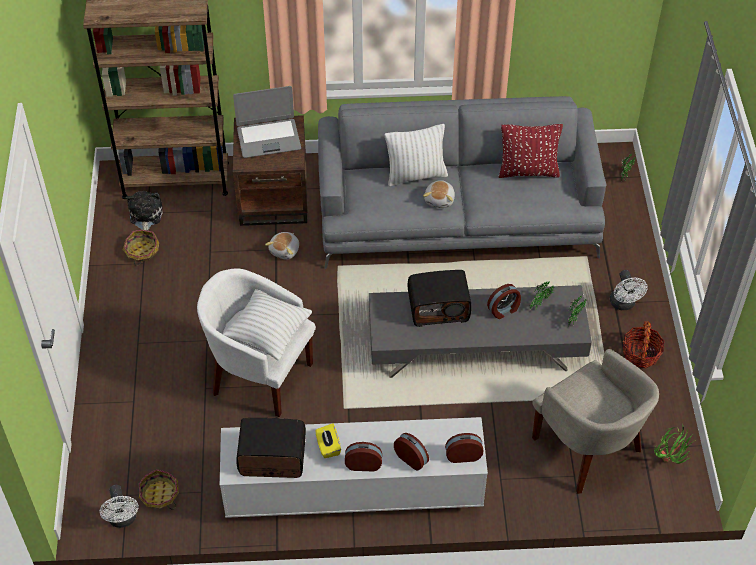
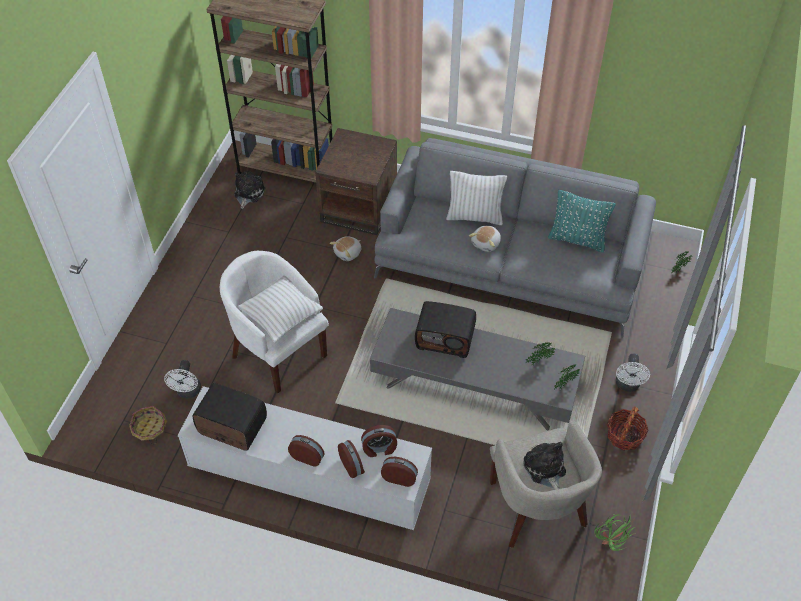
camera: 20 degrees right, 0 degrees up
white fan [100,485,139,528] -> white fan moved to [164,360,201,398]
basket [123,230,159,266] -> none
laptop [233,86,301,158] -> none
yellow tissue box [315,423,341,458] -> none
alarm clock [487,284,521,319] -> alarm clock moved to [361,425,397,457]
red pillow [499,124,563,178] -> turquoise pillow [548,190,616,252]
none -> plush toy [523,442,566,490]

